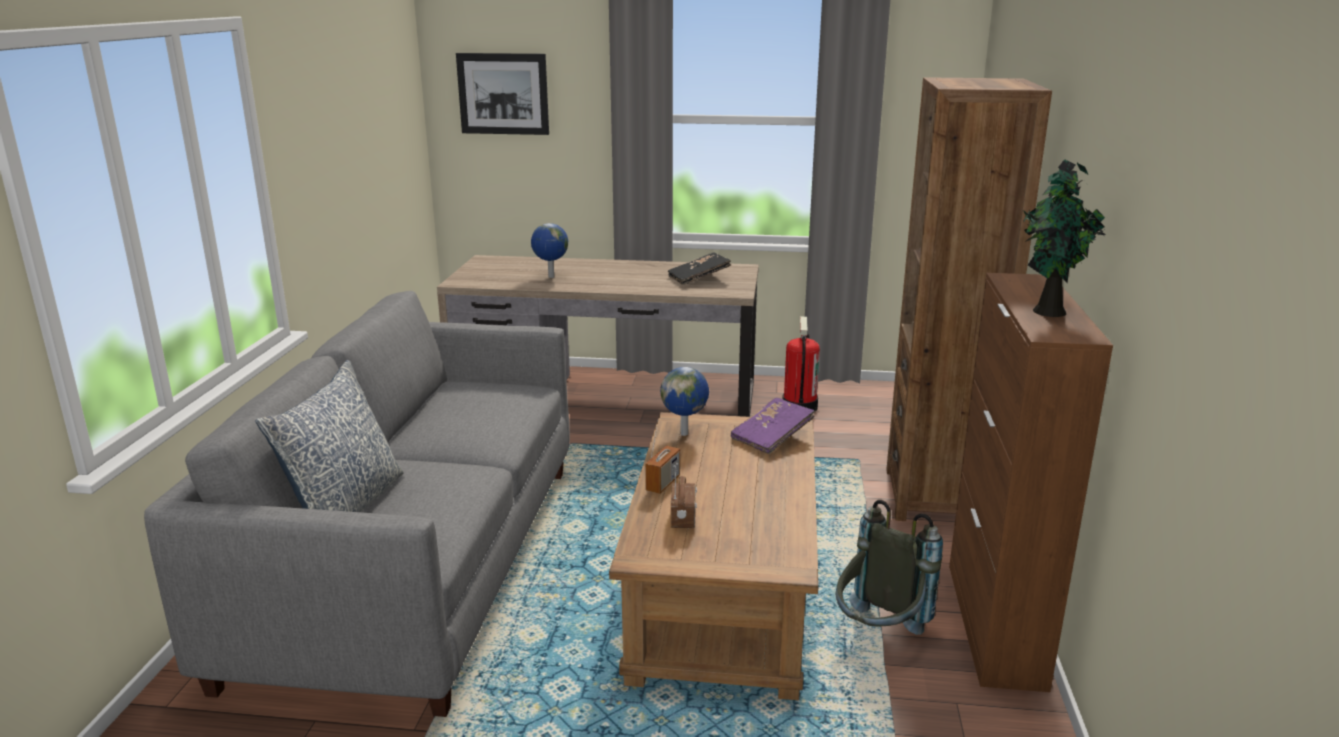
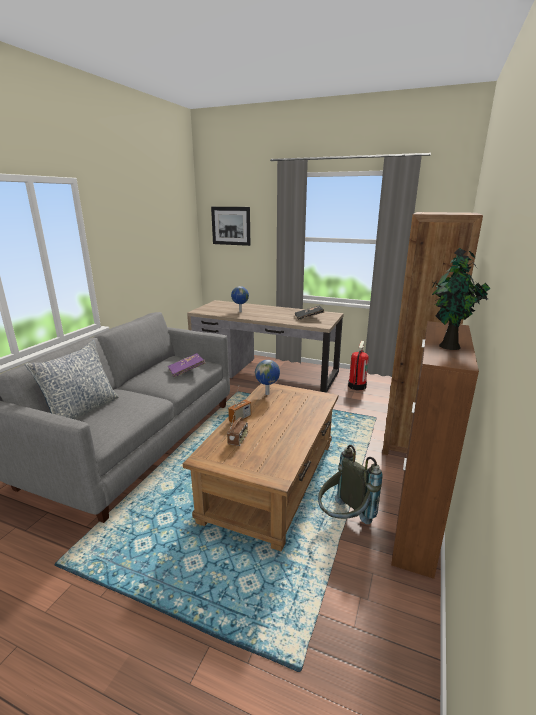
camera: 15 degrees right, 0 degrees up
purple book [731,398,815,454] -> purple book moved to [168,353,205,377]

